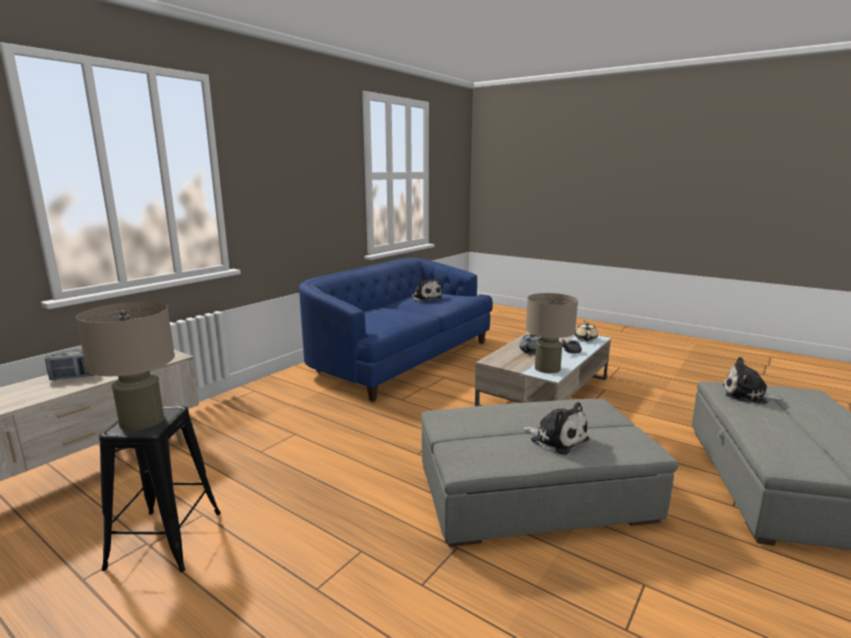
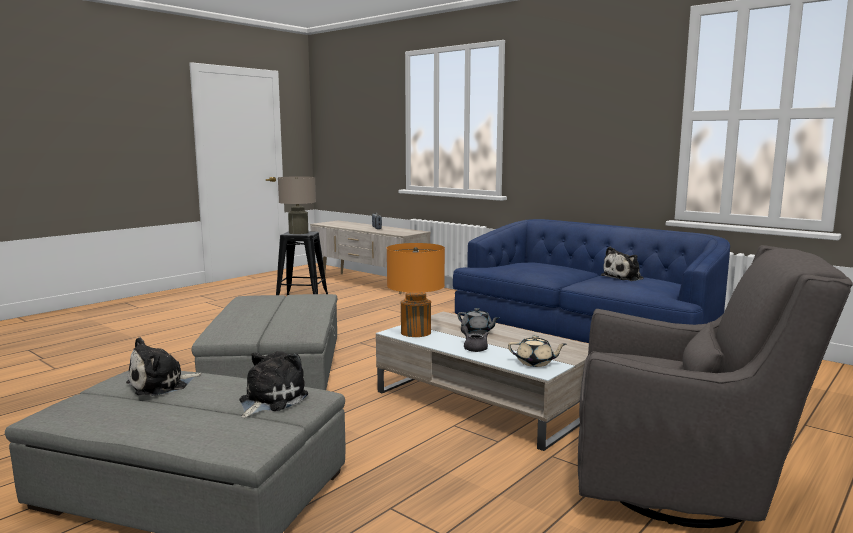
camera: 95 degrees right, 5 degrees down
plush toy [523,402,589,455] -> plush toy moved to [126,337,202,396]
beige table lamp [526,293,578,373] -> orange table lamp [387,243,445,337]
none -> grey armchair [578,245,853,528]

